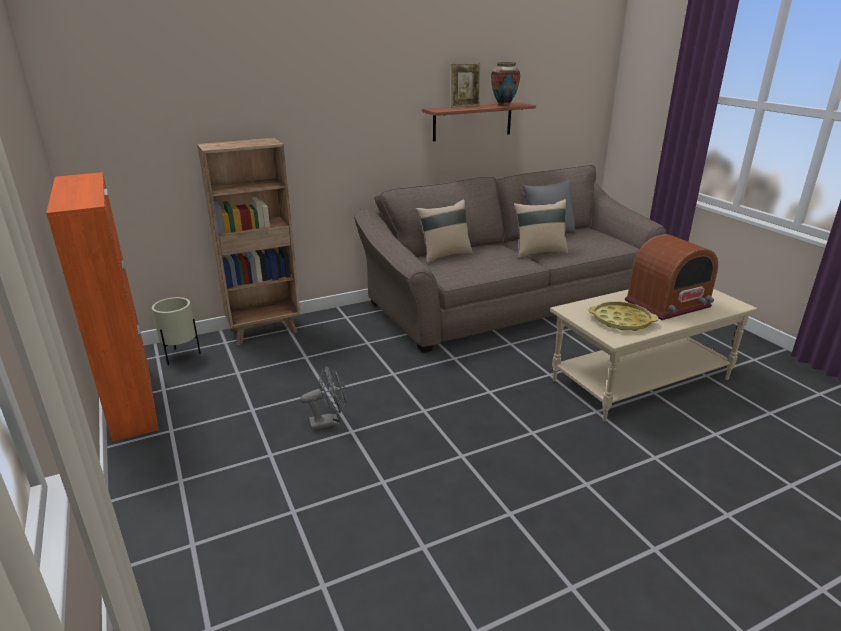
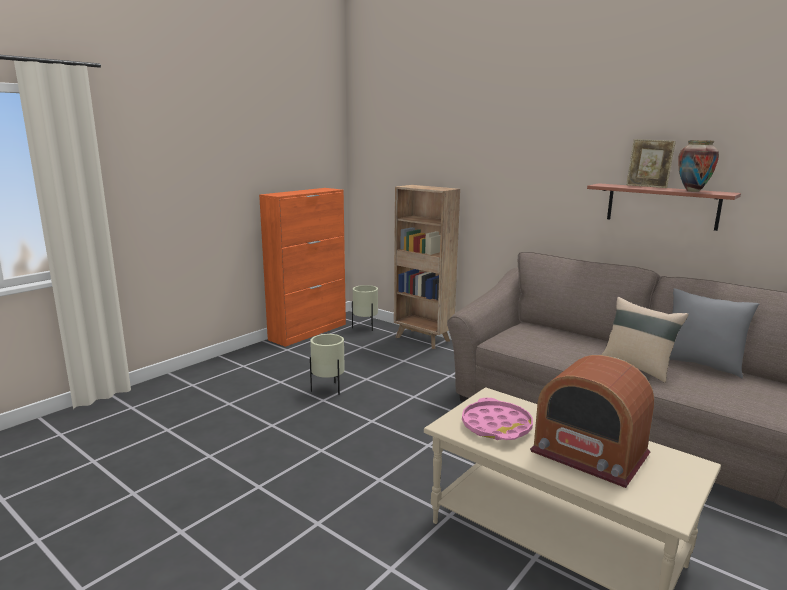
camera: 65 degrees right, 10 degrees down
grey fan [301,366,346,430] -> beige planter [310,334,345,395]
beige pillow [416,199,473,264] -> none
yellow tray [588,301,658,331] -> pink tray [462,398,533,440]

